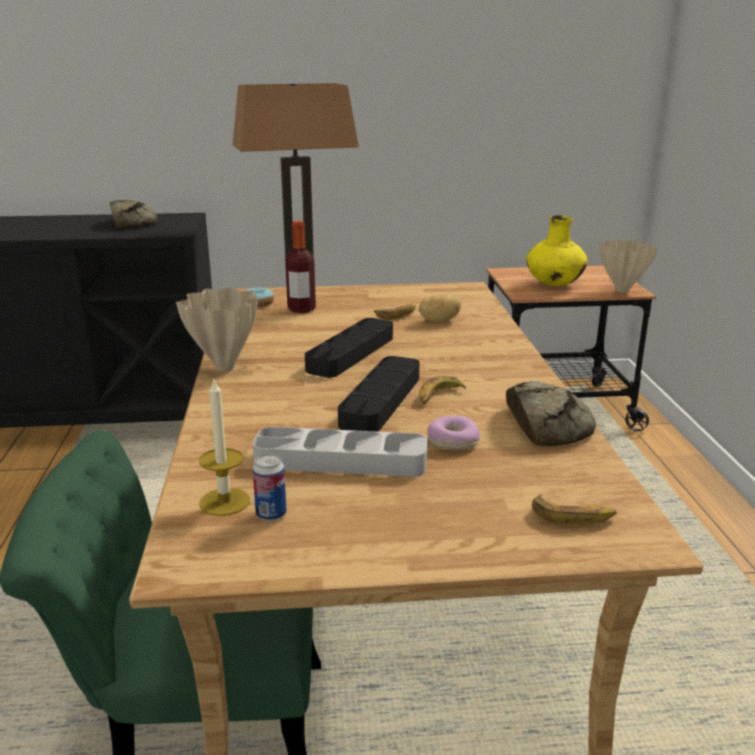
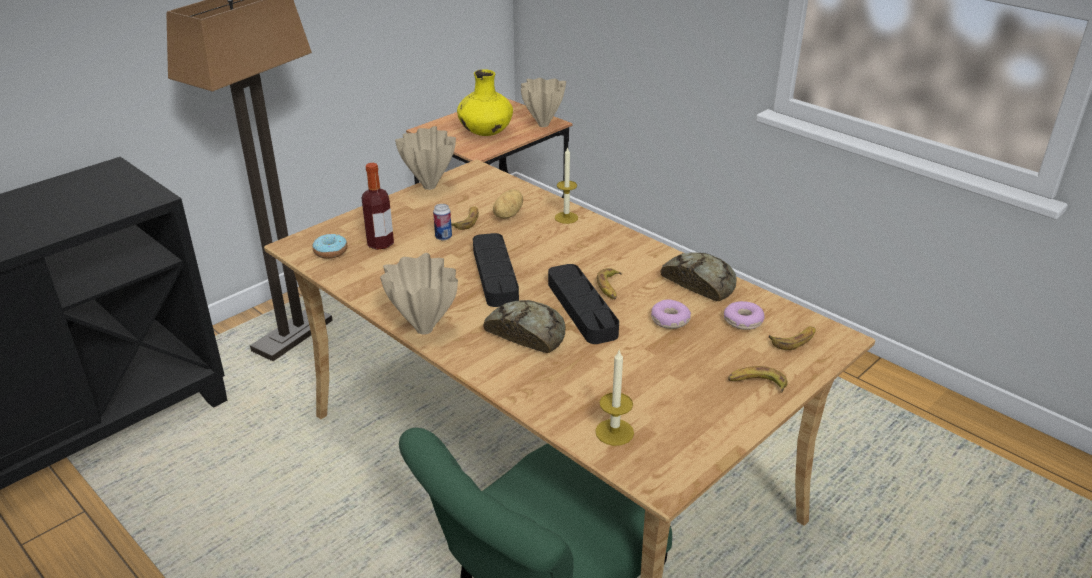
camera: 40 degrees left, 10 degrees up
bread [110,200,158,228] -> bread moved to [483,300,565,353]
grey tray [253,427,427,477] -> none
can [253,454,287,521] -> can moved to [433,204,452,240]
none -> beige vase [395,126,456,190]
none -> candle [555,147,578,224]
none -> donut [724,301,765,330]
none -> banana [728,366,787,393]

